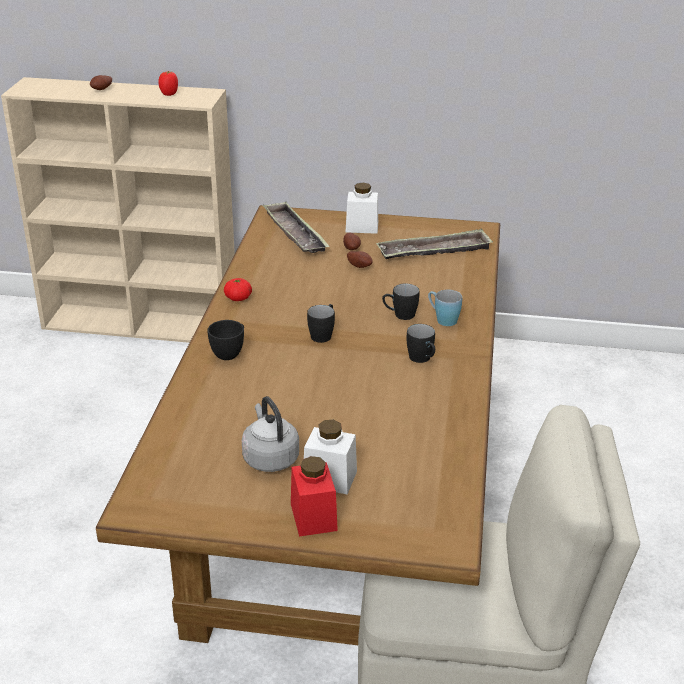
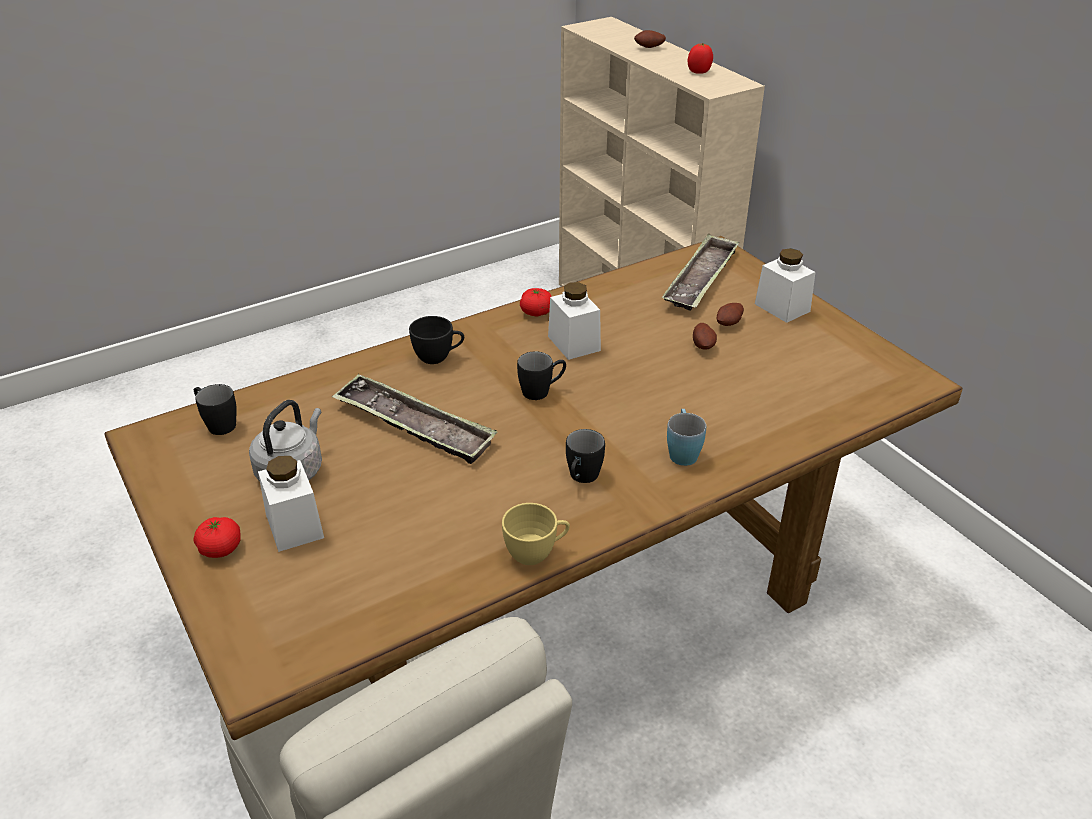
camera: 50 degrees right, 5 degrees up
red jar [291,456,338,537] -> tomato [194,517,241,558]
tray [376,228,493,259] -> tray moved to [332,374,498,464]
black mug [382,284,420,320] -> black mug moved to [194,384,237,435]
none -> yellow cup [502,503,570,565]
none -> white jar [548,282,601,360]

